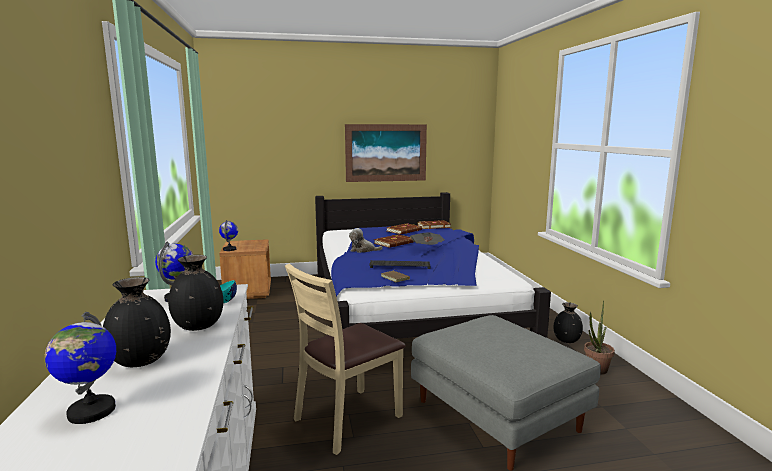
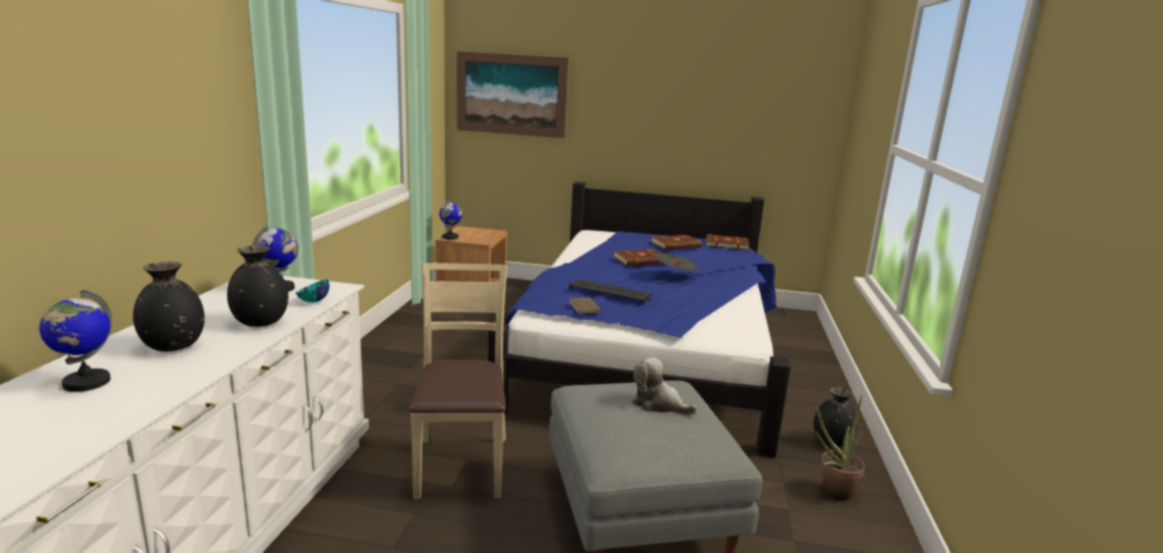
camera: 20 degrees right, 5 degrees up
beige chair [285,263,405,455] -> beige chair turned 105 degrees clockwise [409,263,508,499]
picture [345,124,427,182] -> picture moved to [457,51,568,138]
plush toy [349,228,383,253] -> plush toy moved to [632,357,697,415]

